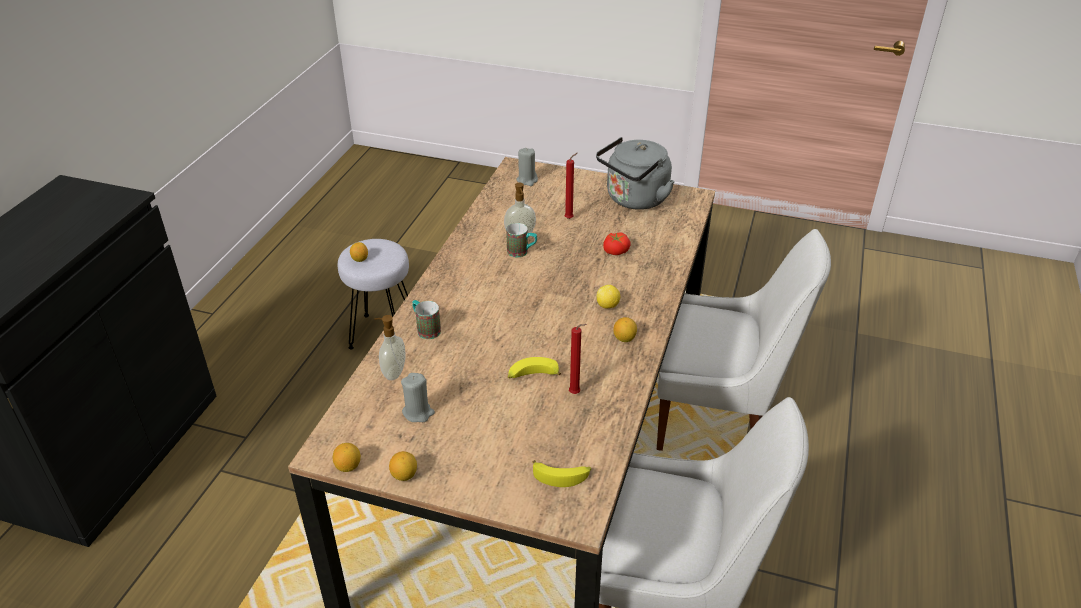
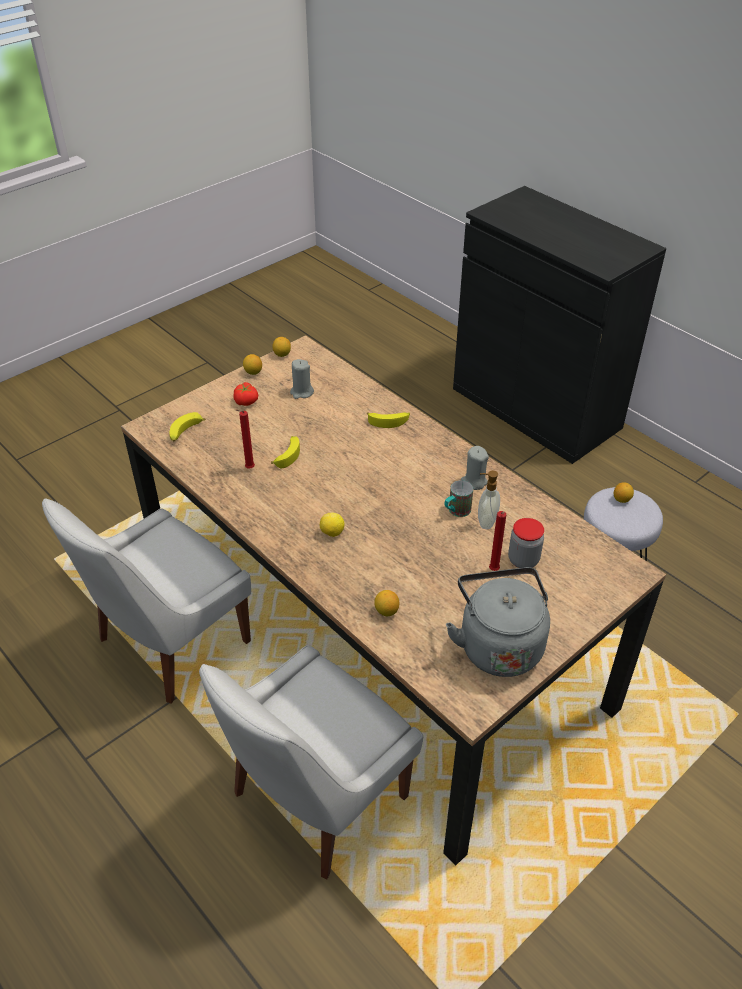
camera: 120 degrees right, 5 degrees up
soap dispenser [374,315,406,380] -> none
mug [412,300,441,339] -> banana [367,412,410,428]
grey candle [517,148,538,186] -> grey candle moved to [461,446,489,490]
tomato [603,232,631,255] -> tomato moved to [233,382,258,406]
lemon [614,317,637,342] -> lemon moved to [374,590,399,617]
none -> jar [508,518,544,568]

